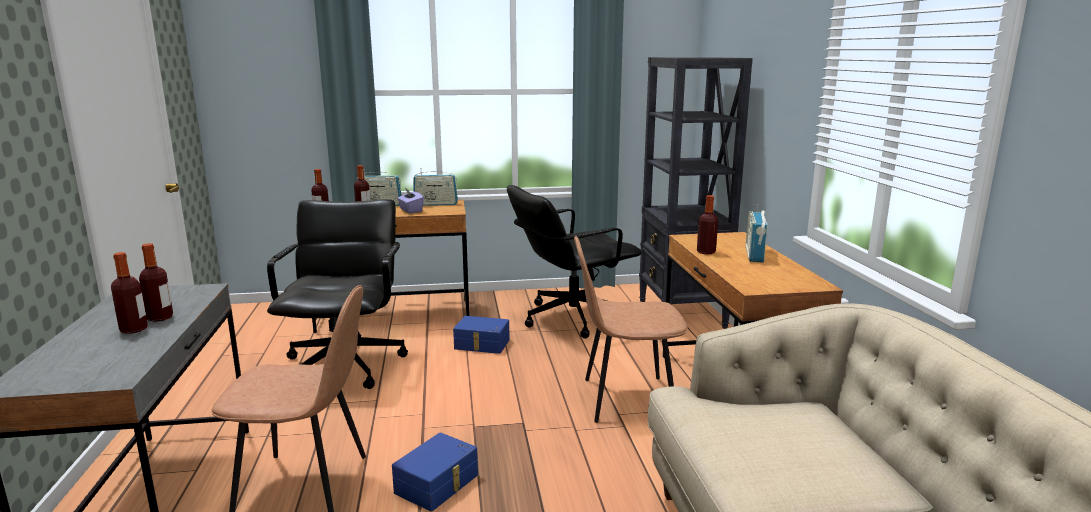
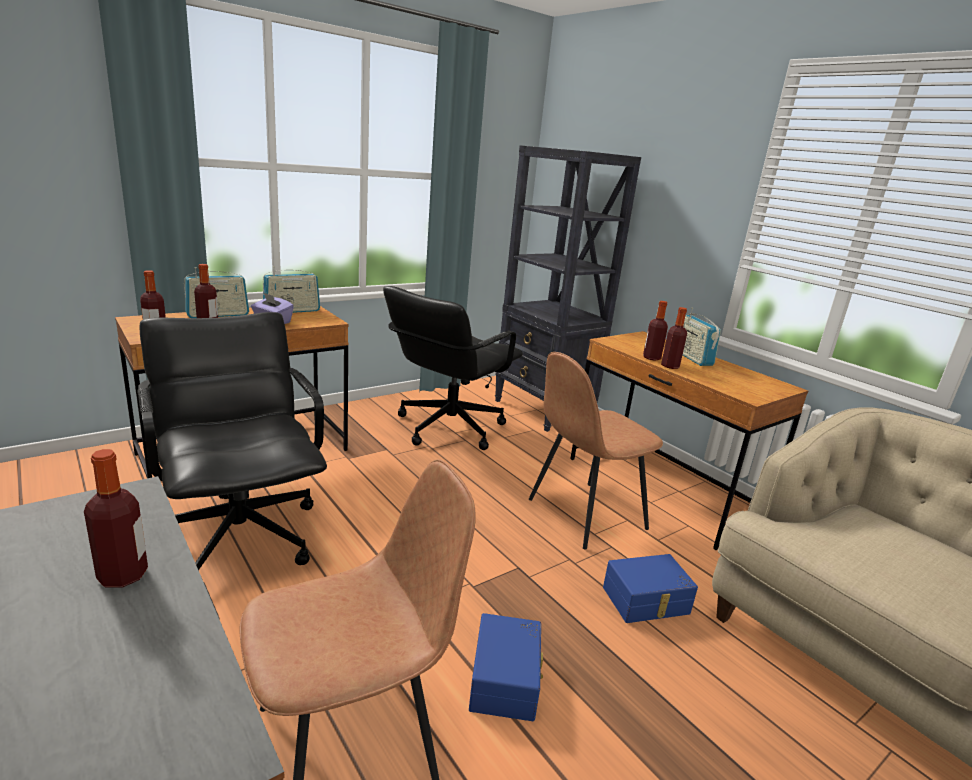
camera: 30 degrees left, 5 degrees up
bottle [111,252,148,334] -> bottle moved to [661,307,687,369]
blue storage box [453,316,510,354] -> blue storage box moved to [603,554,698,623]

